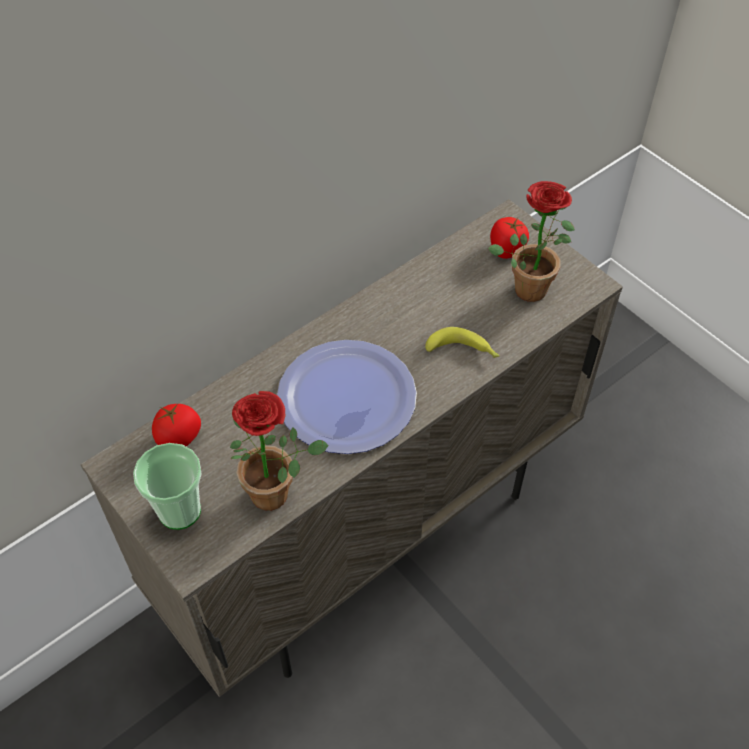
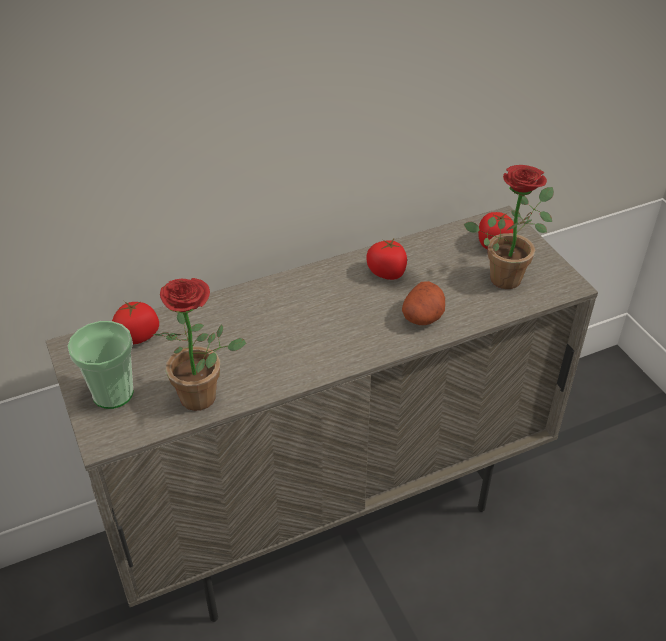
camera: 15 degrees right, 10 degrees down
plate [277,340,417,454] -> none
banana [425,327,500,358] -> potato [402,281,445,325]
none -> tomato [366,239,407,280]

